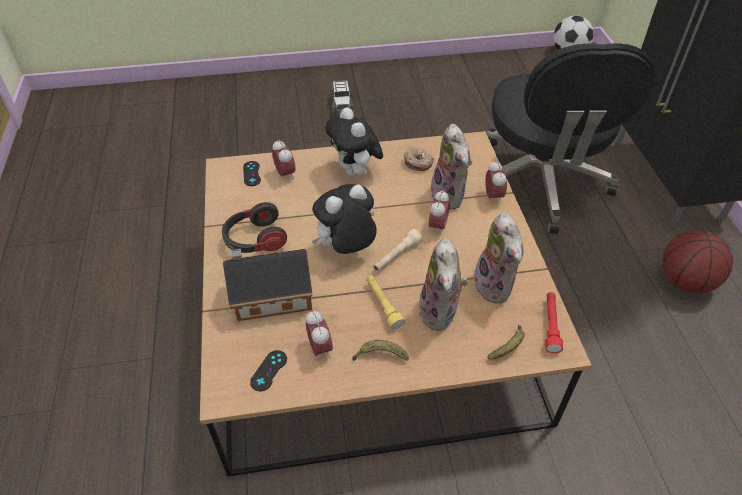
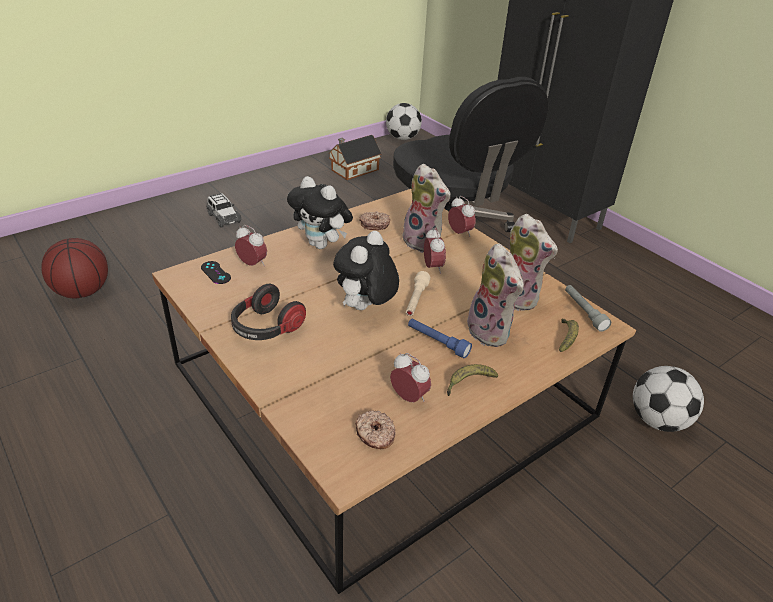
camera: 30 degrees left, 10 degrees down
toy house [223,249,313,321] -> toy house moved to [328,135,382,180]
black game controller [250,350,287,391] -> donut [355,411,396,449]
yellow flashlight [366,275,406,330] -> blue flashlight [408,319,472,358]
red flashlight [545,292,563,354] -> grey flashlight [565,285,611,332]
basketball [662,230,733,293] -> basketball moved to [42,238,108,298]
none -> football [633,366,704,432]

